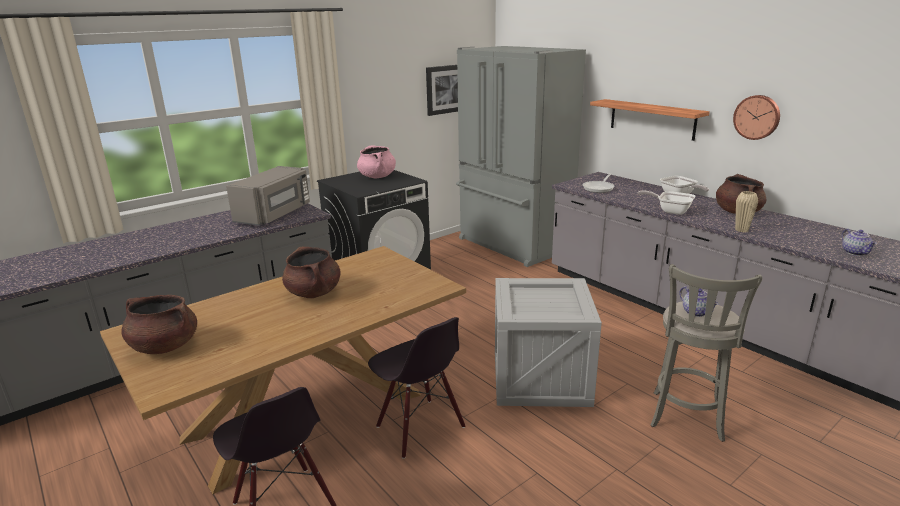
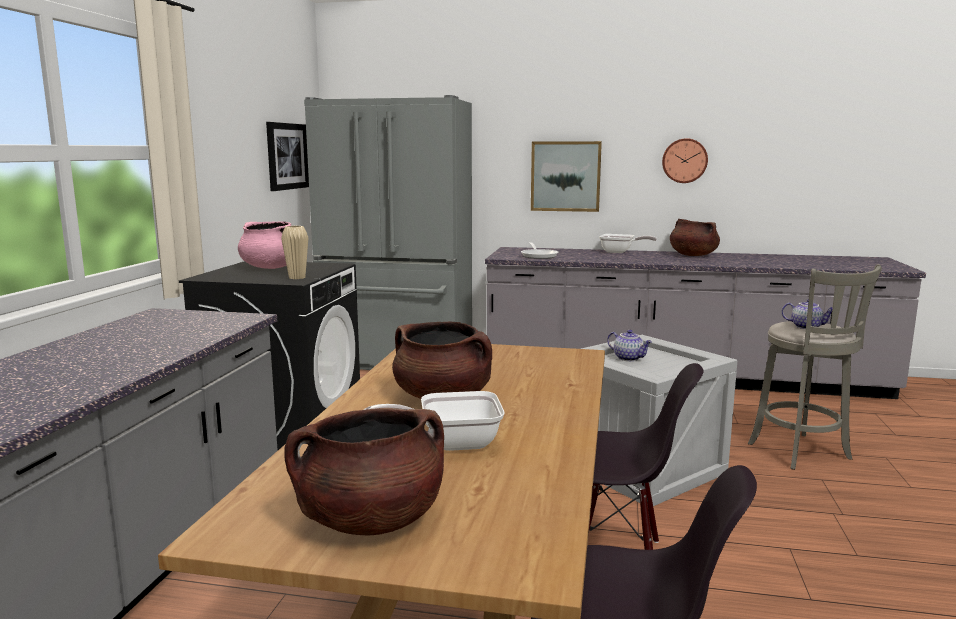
camera: 40 degrees left, 10 degrees down
grey microwave [226,166,310,226] -> none
shelf [590,99,710,141] -> picture [531,141,602,212]
frying pan [638,191,695,215] -> frying pan moved to [364,391,504,451]
beige vase [735,191,758,232] -> beige vase moved to [281,226,308,279]
teapot [842,229,877,256] -> teapot moved to [607,330,652,361]

